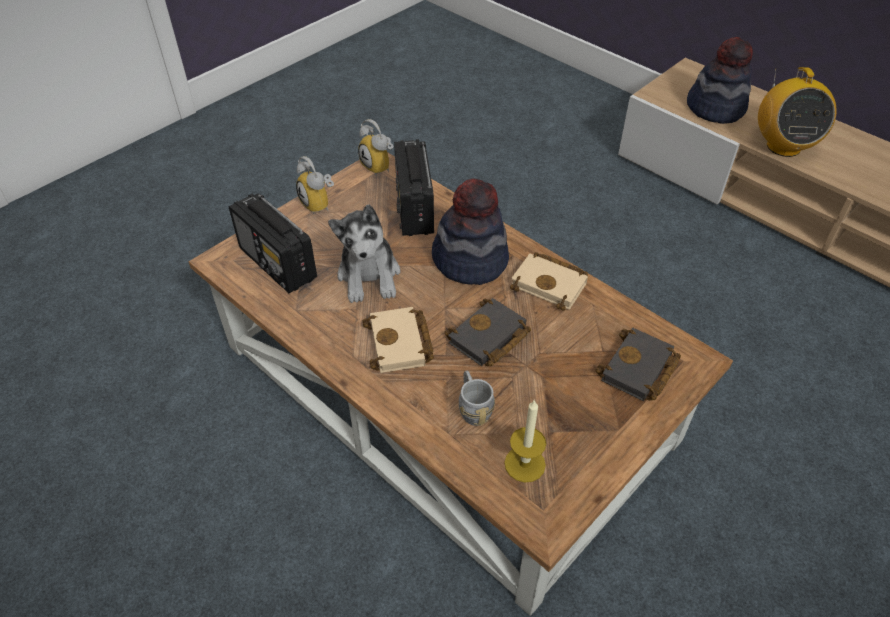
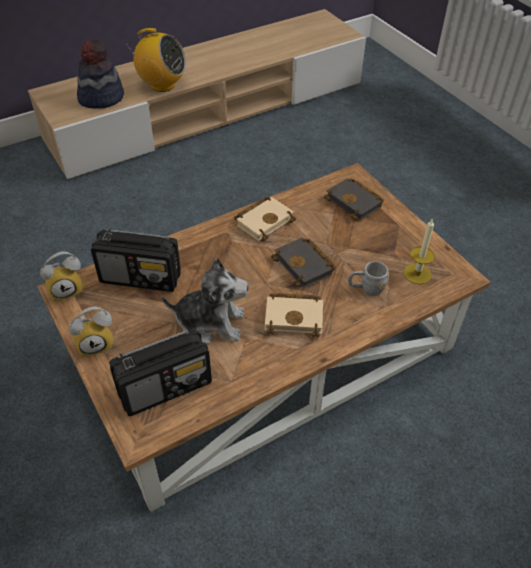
camera: 75 degrees left, 0 degrees up
hat [432,179,509,285] -> none

